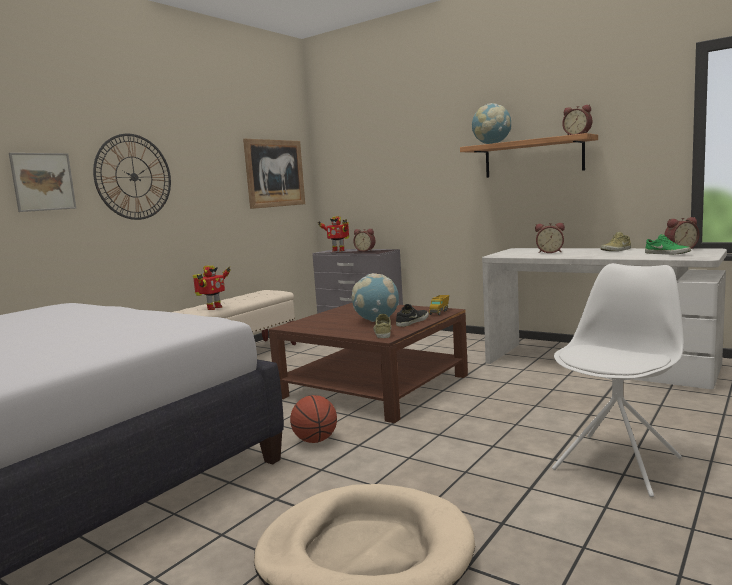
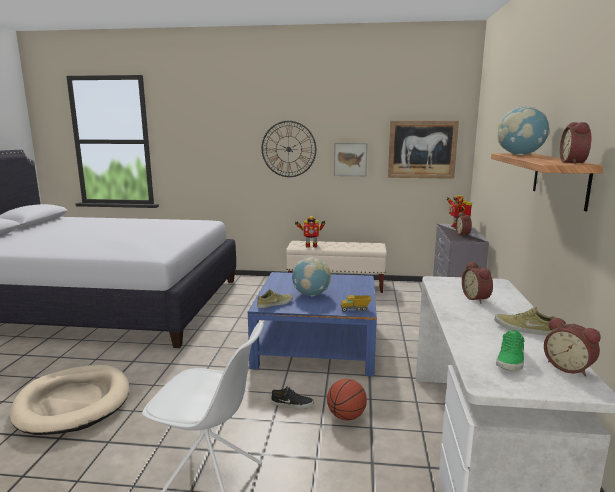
camera: 60 degrees right, 5 degrees up
picture [9,153,76,212] -> picture moved to [334,143,367,176]
brown coffee table [269,303,468,423] -> blue coffee table [248,272,377,376]
basketball [290,395,337,443] -> basketball moved to [327,379,367,420]
black shoe [396,304,429,327] -> black shoe moved to [271,386,314,409]

